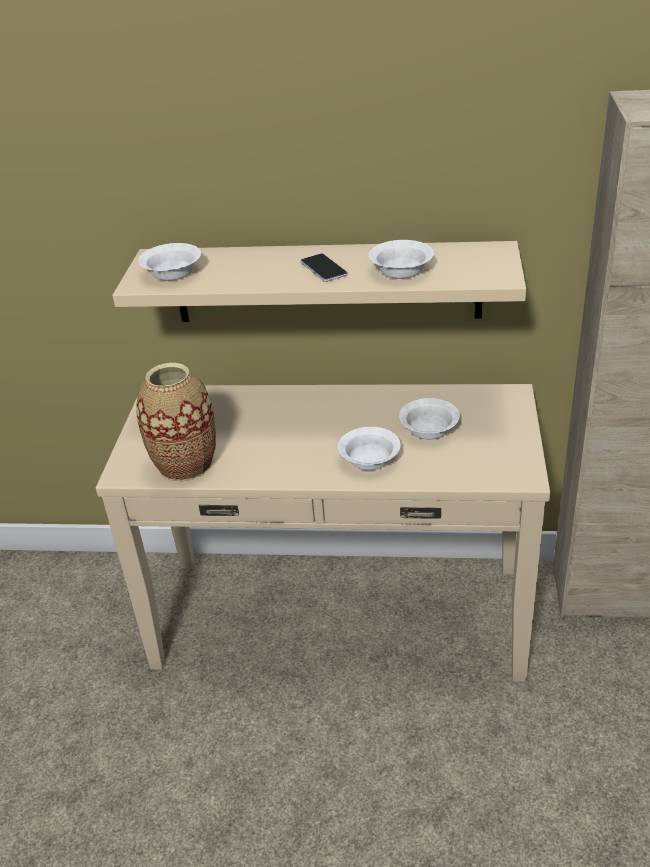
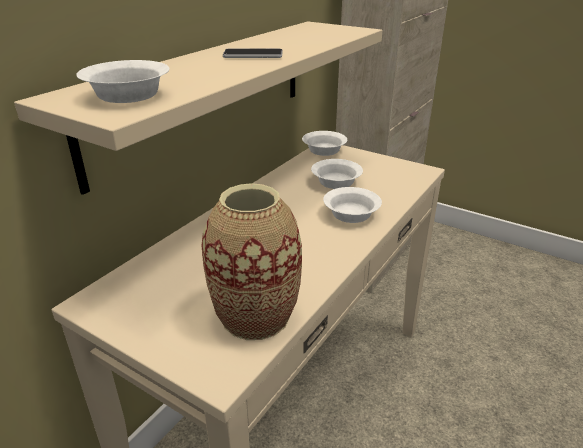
camera: 65 degrees left, 5 degrees down
white bowl [369,240,434,279] -> white bowl moved to [302,131,347,156]

